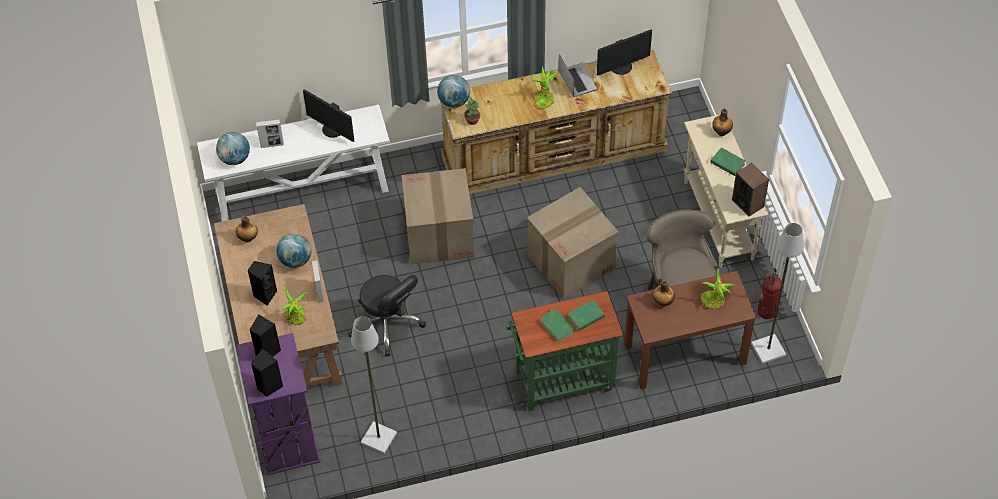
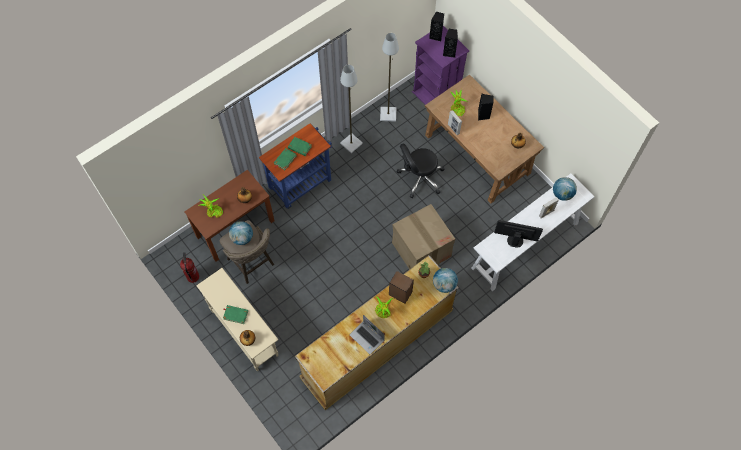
camera: 155 degrees right, 10 degrees up
globe [276,233,312,268] -> globe moved to [229,221,253,245]
black office chair [348,275,426,356] -> black office chair turned 45 degrees counterclockwise [397,143,445,198]
green cart [507,291,623,412] -> blue cart [259,124,332,209]
cardboard box [527,187,619,299] -> none
monitor [597,30,652,75] -> none
speaker [732,163,769,217] -> speaker moved to [389,271,414,304]
grey floor lamp [751,223,804,364] -> grey floor lamp moved to [340,65,363,153]

